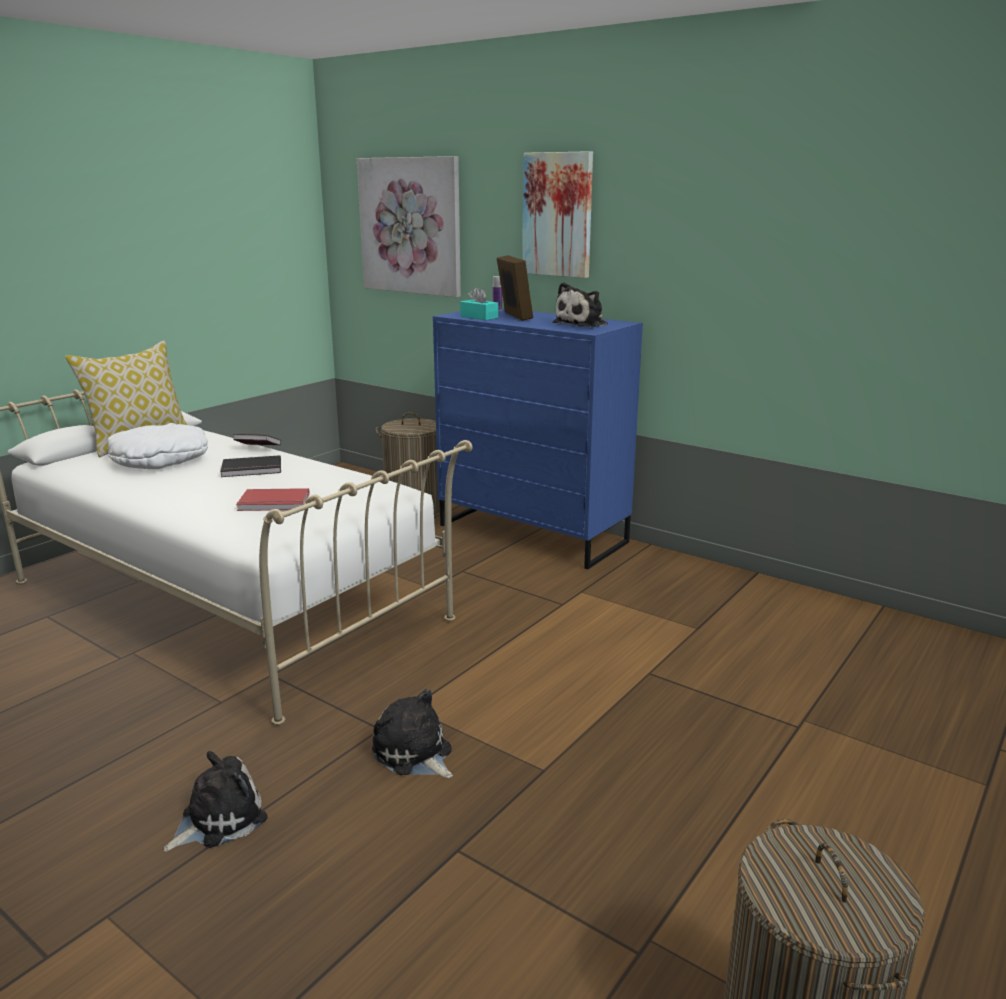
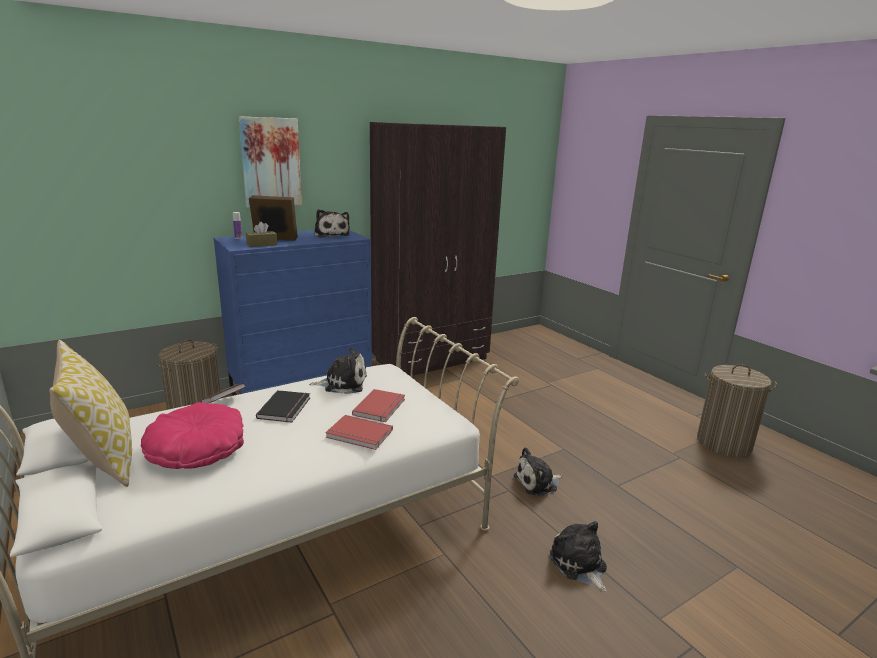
camera: 70 degrees left, 0 degrees up
white pillow [108,423,208,469] -> pink pillow [141,402,244,469]
picture [357,156,461,297] -> none
turquoise tissue box [460,287,498,320] -> brown tissue box [246,222,277,247]
none -> plush toy [309,347,367,394]
none -> red book [326,415,393,450]
none -> brown wardrobe [370,122,506,376]

